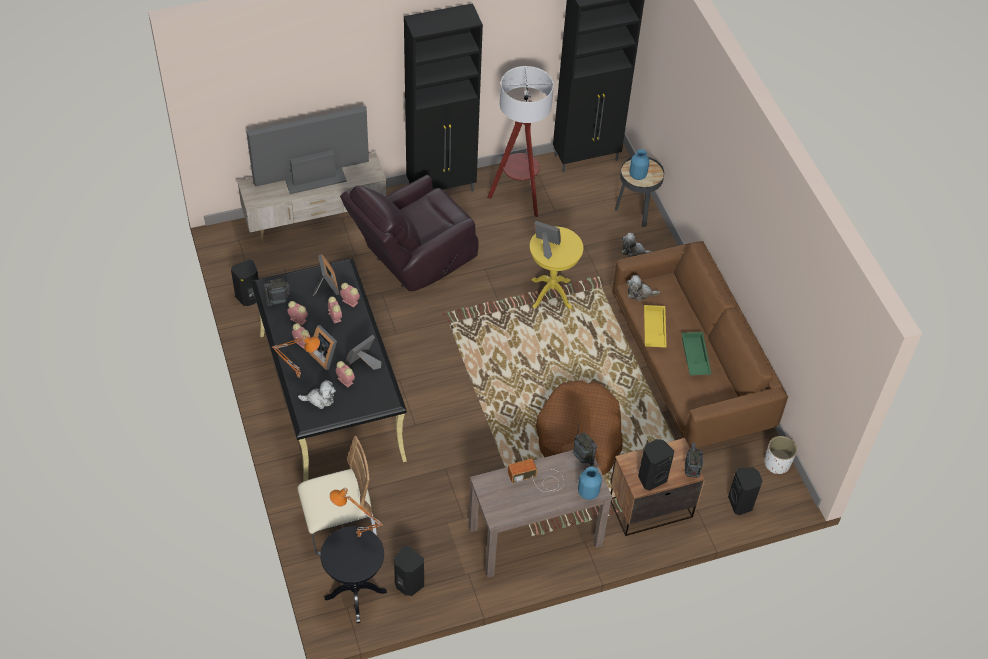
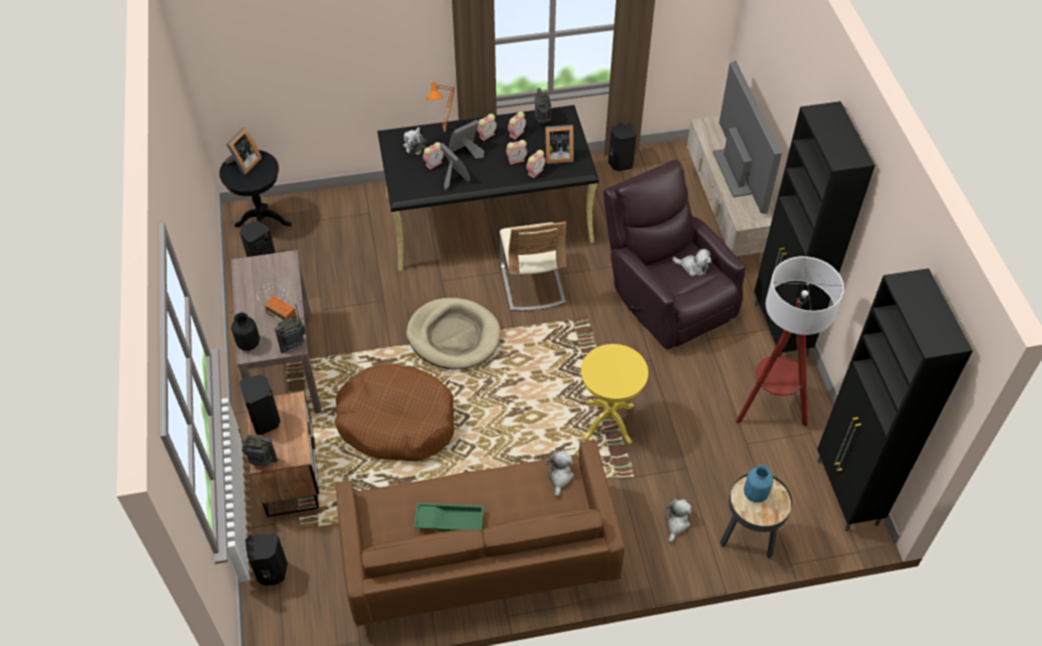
camera: 100 degrees right, 0 degrees up
beige chair [297,436,377,556] -> beige chair moved to [500,222,567,311]
orange table lamp [330,488,383,537] -> none
radio [508,459,564,492] -> radio turned 135 degrees clockwise [257,284,297,322]
picture frame [534,221,561,260] -> picture frame moved to [225,127,262,175]
blue vase [578,467,602,500] -> black vase [231,312,260,351]
yellow tray [644,305,667,347] -> none
white planter [764,436,797,474] -> none
none -> beige dog bed [406,298,501,369]
none -> plush toy [672,249,712,277]

